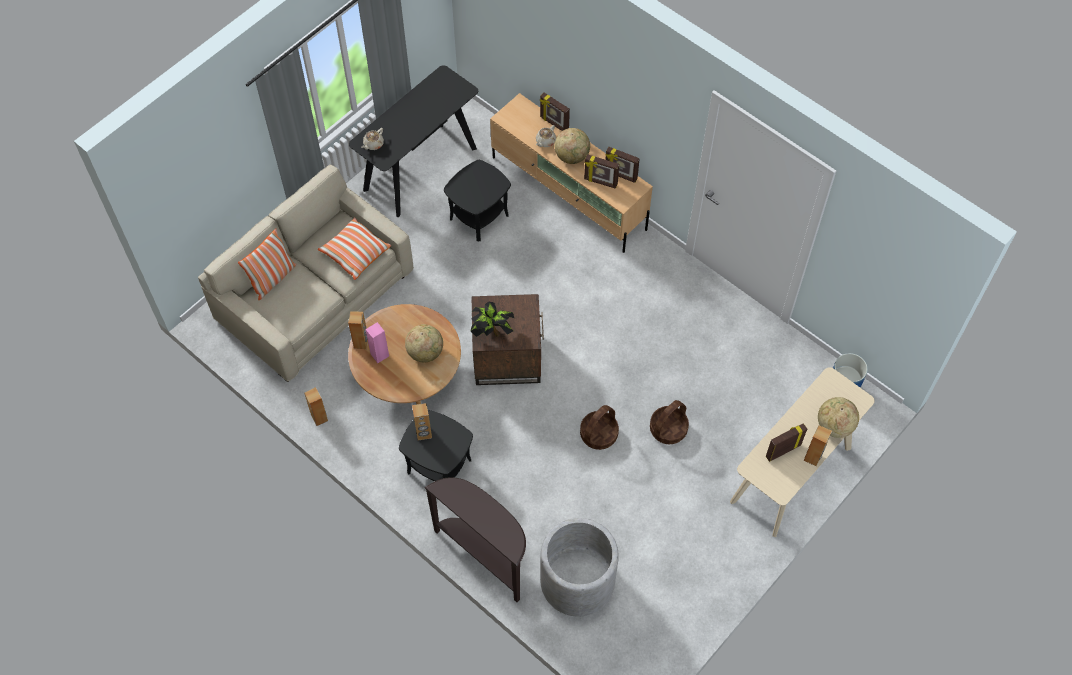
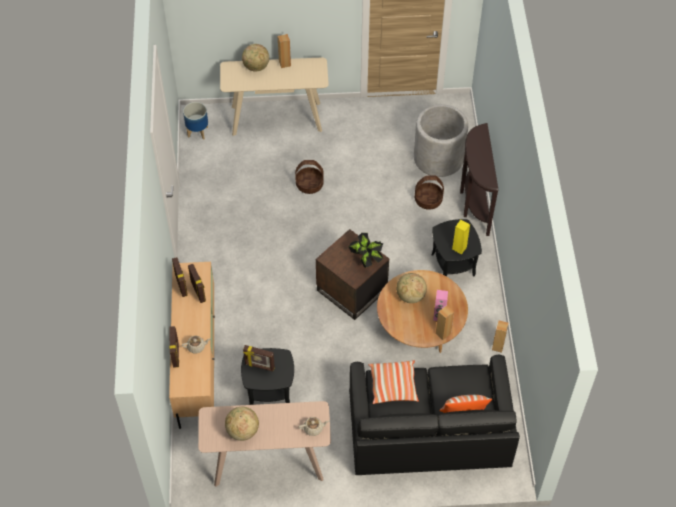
camera: 135 degrees left, 5 degrees down
beige sofa [198,164,414,382] -> black sofa [349,355,520,475]
black console table [349,65,478,217] -> beige console table [198,401,331,487]
brown speaker [412,403,432,441] -> yellow speaker [452,220,470,254]
globe [555,128,590,164] -> globe moved to [225,407,259,441]
basket [580,405,619,450] -> basket moved to [415,175,444,210]
picture frame [766,423,807,462] -> picture frame moved to [243,345,275,372]

